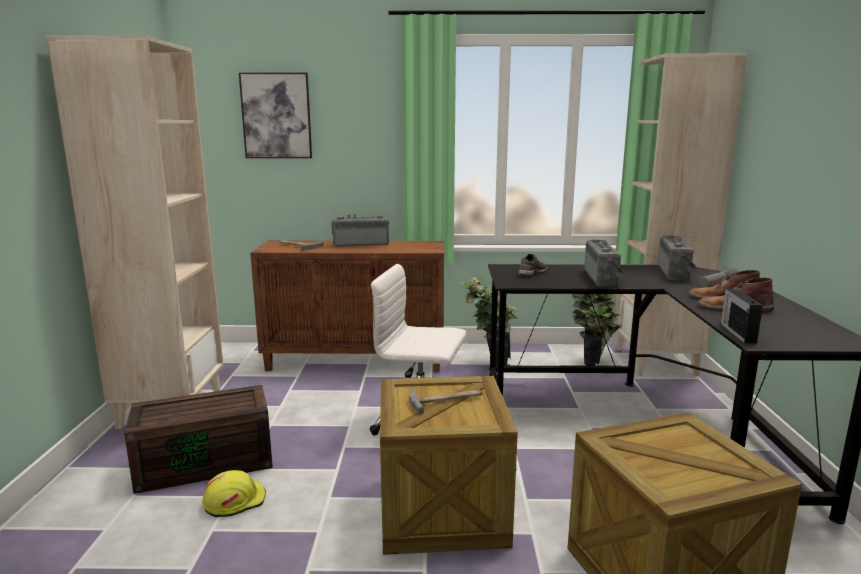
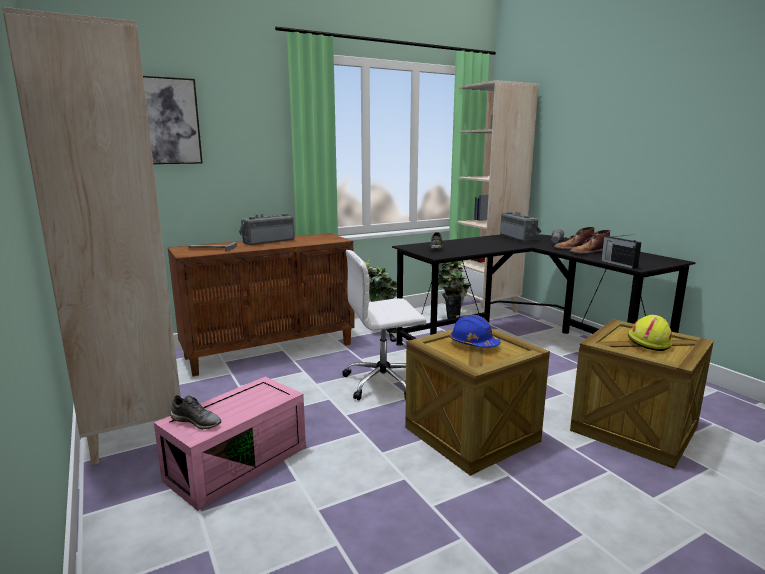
camera: 30 degrees left, 0 degrees up
brown storage box [124,385,273,494] -> pink storage box [154,377,306,511]
yellow hard hat [202,470,266,517] -> yellow hard hat moved to [628,315,672,351]
hammer [410,387,482,415] -> blue hard hat [450,315,500,348]
radio [584,239,625,287] -> none
none -> grey shoe [170,395,222,429]

